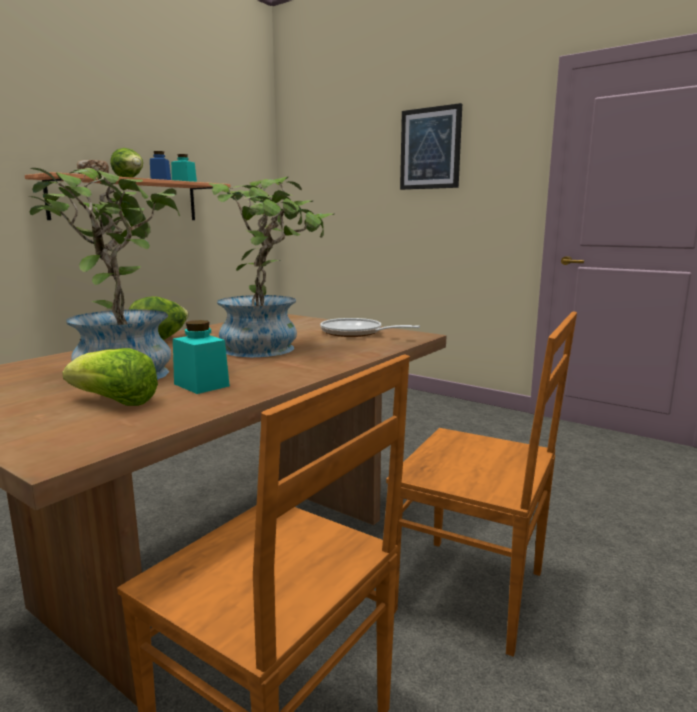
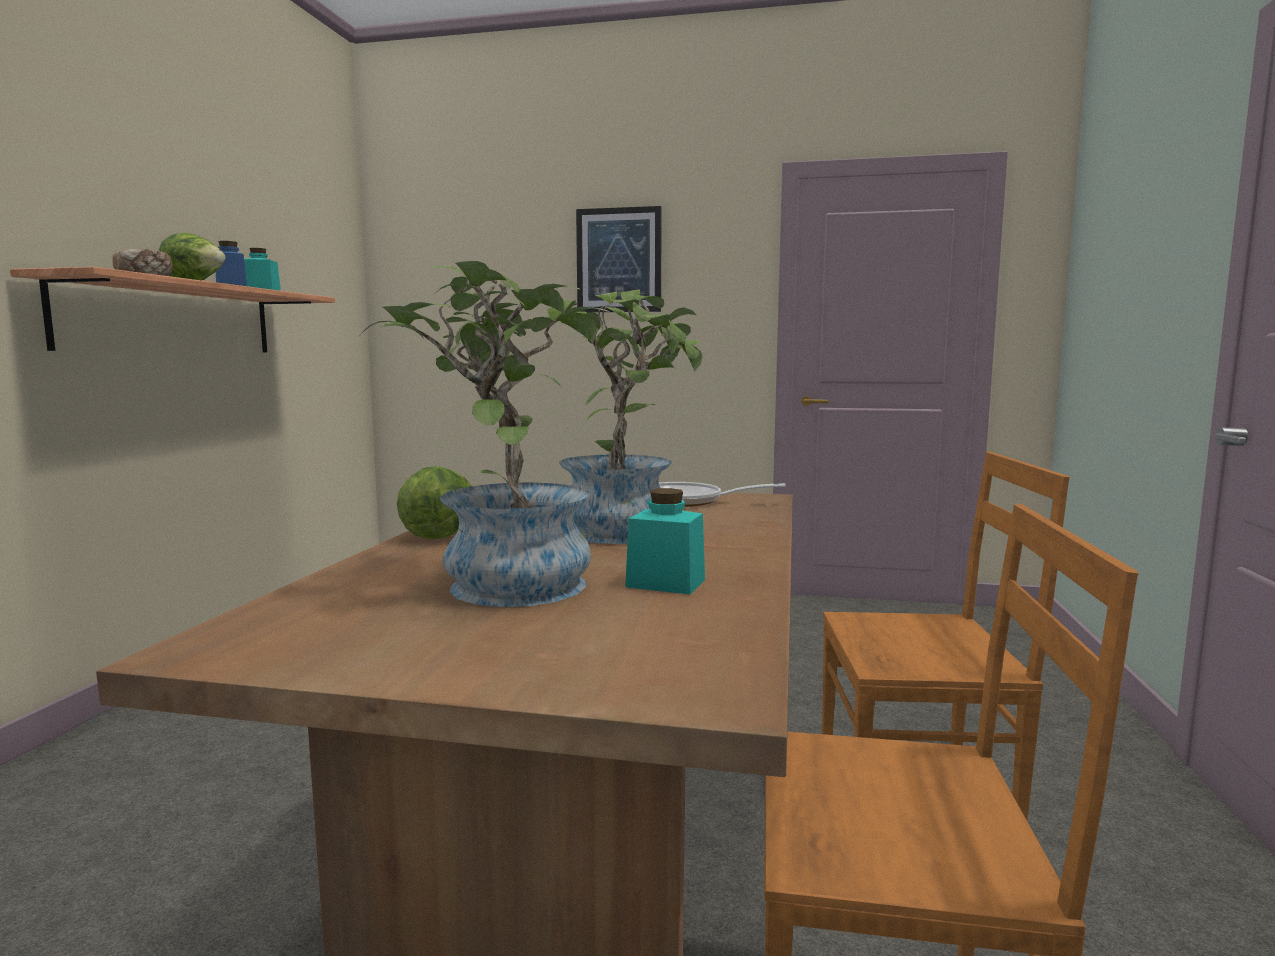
camera: 25 degrees left, 5 degrees down
lettuce [62,348,158,406] -> none

